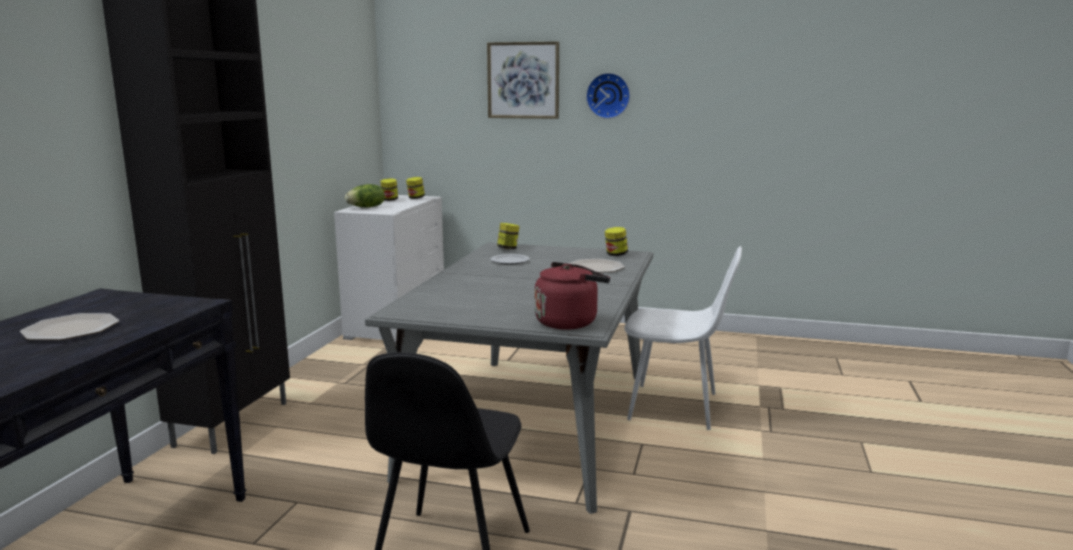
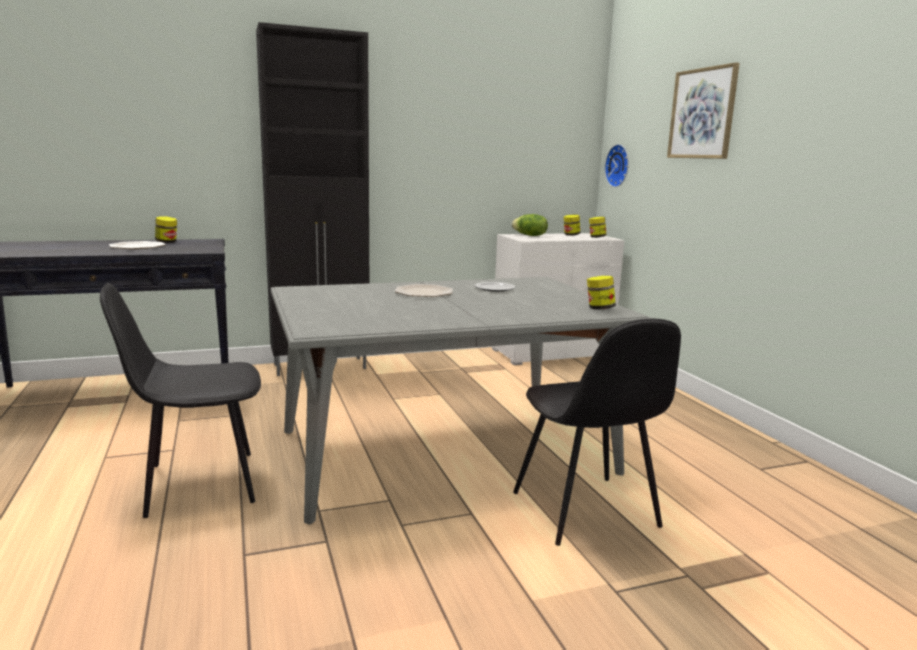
camera: 55 degrees right, 0 degrees up
jar [497,223,520,249] -> jar moved to [155,216,177,243]
red kettle [535,262,610,330] -> none
plate [568,259,625,273] -> plate moved to [394,284,453,297]
wall clock [586,73,630,119] -> wall clock moved to [605,144,629,187]
white chair [624,246,742,430] -> black chair [513,319,681,546]

